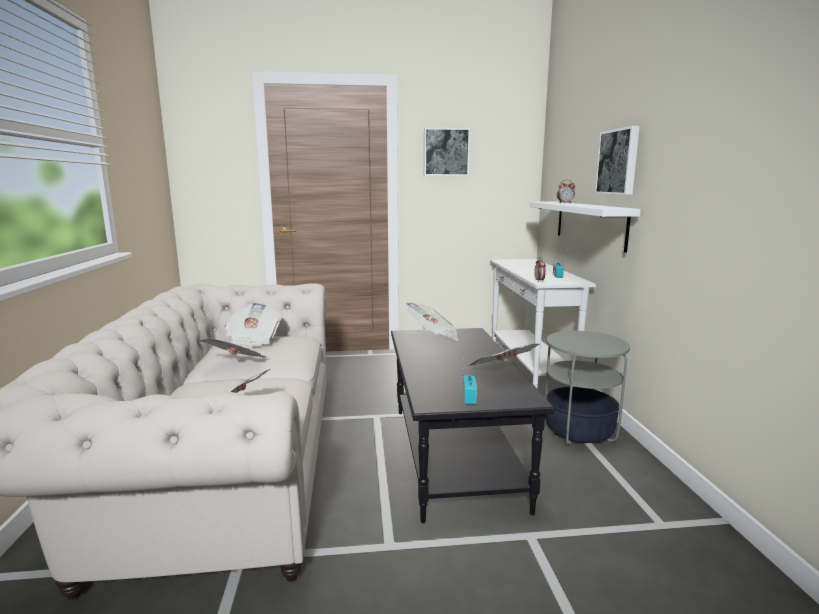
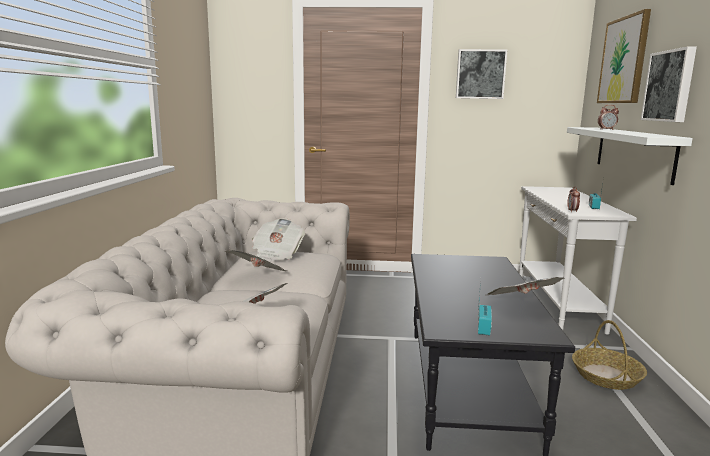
camera: 10 degrees right, 0 degrees up
newspaper [406,302,458,341] -> none
grey side table [545,331,630,445] -> basket [572,320,647,390]
none -> picture [597,9,651,103]

